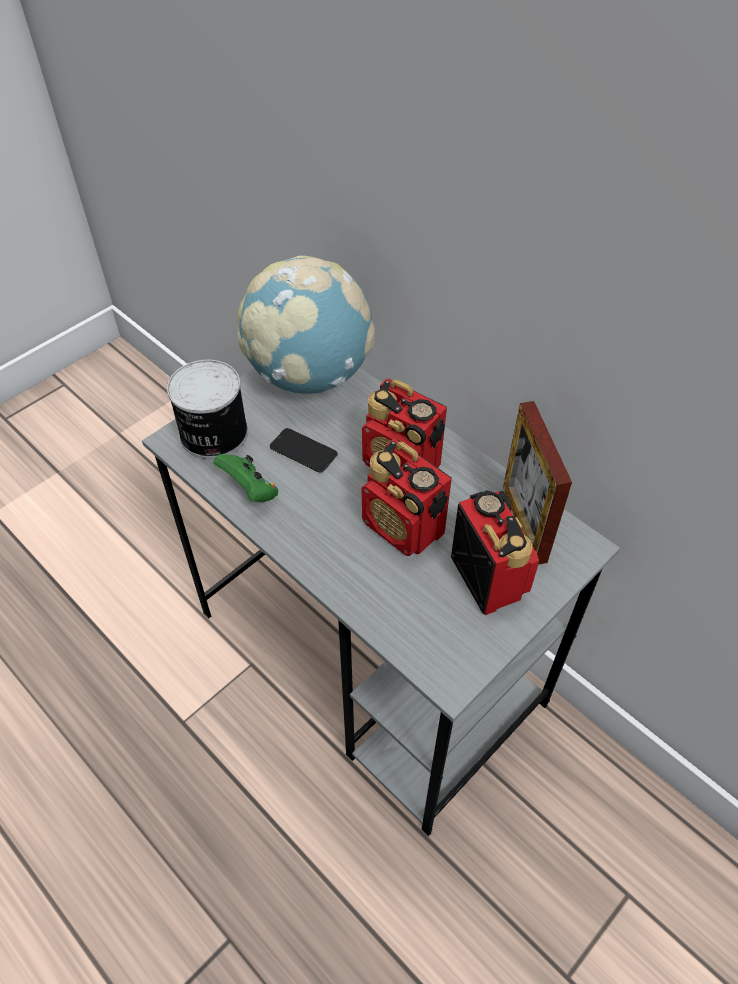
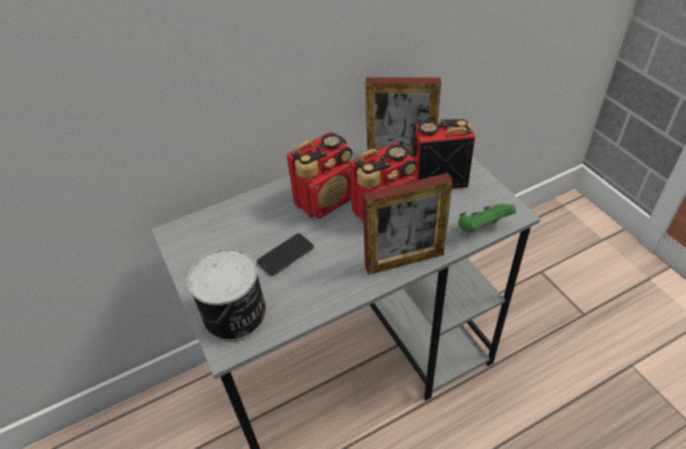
camera: 70 degrees left, 5 degrees down
green game controller [214,454,278,502] -> green game controller moved to [458,204,516,232]
globe [237,256,375,394] -> none
none -> picture frame [362,173,453,275]

